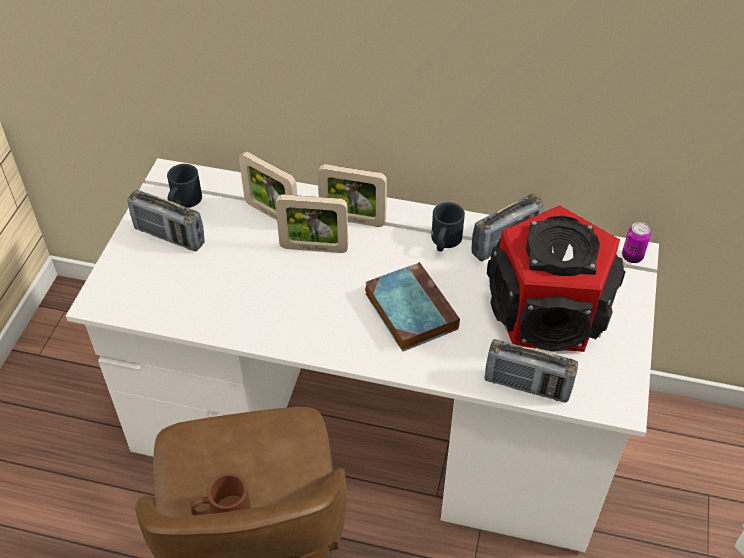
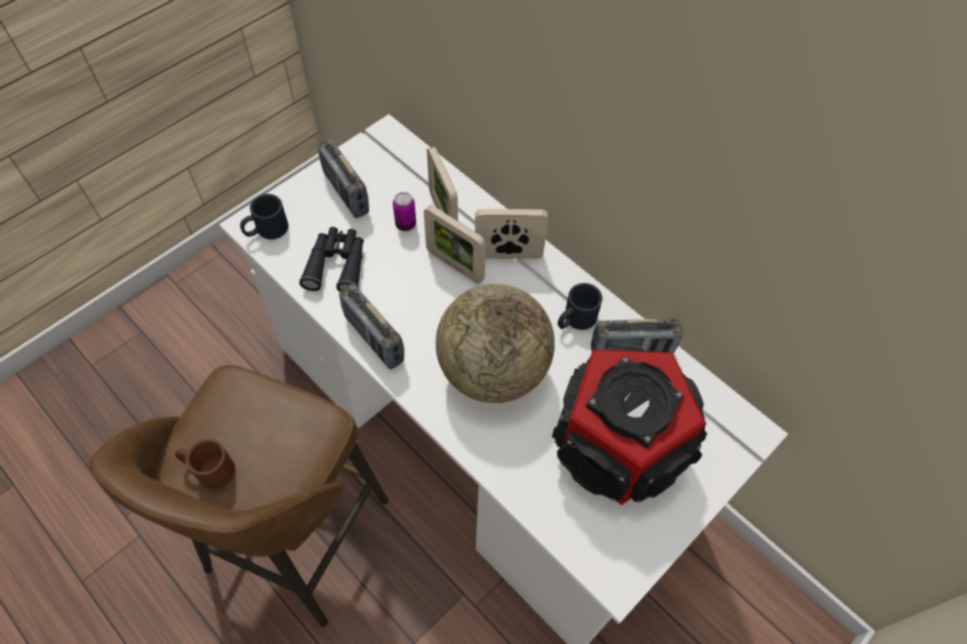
camera: 30 degrees right, 10 degrees up
black mug [167,164,202,208] -> black mug moved to [240,194,288,239]
picture frame [317,164,387,227] -> picture frame turned 135 degrees clockwise [475,209,548,259]
book [365,262,460,352] -> globe [436,284,555,403]
radio [485,339,578,403] -> radio moved to [339,284,404,369]
can [622,222,651,263] -> can moved to [393,192,416,231]
none -> black binoculars [299,227,364,292]

